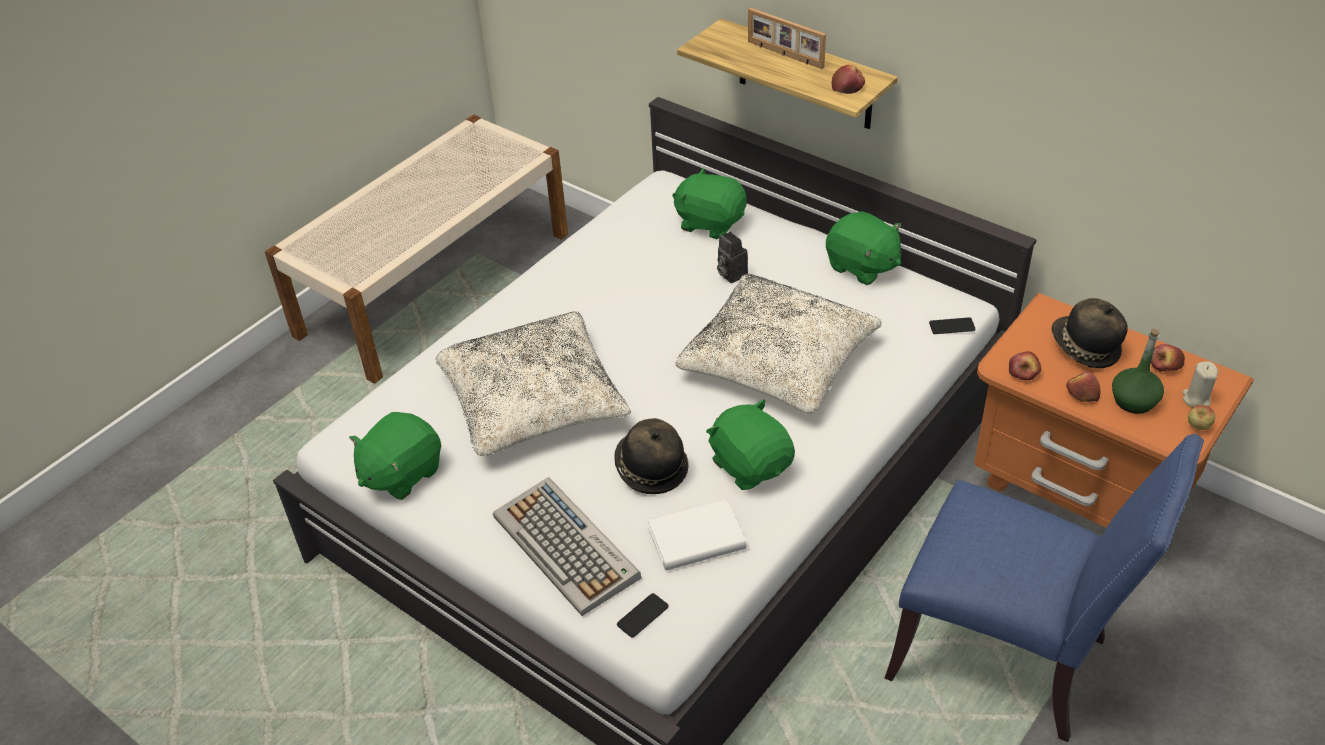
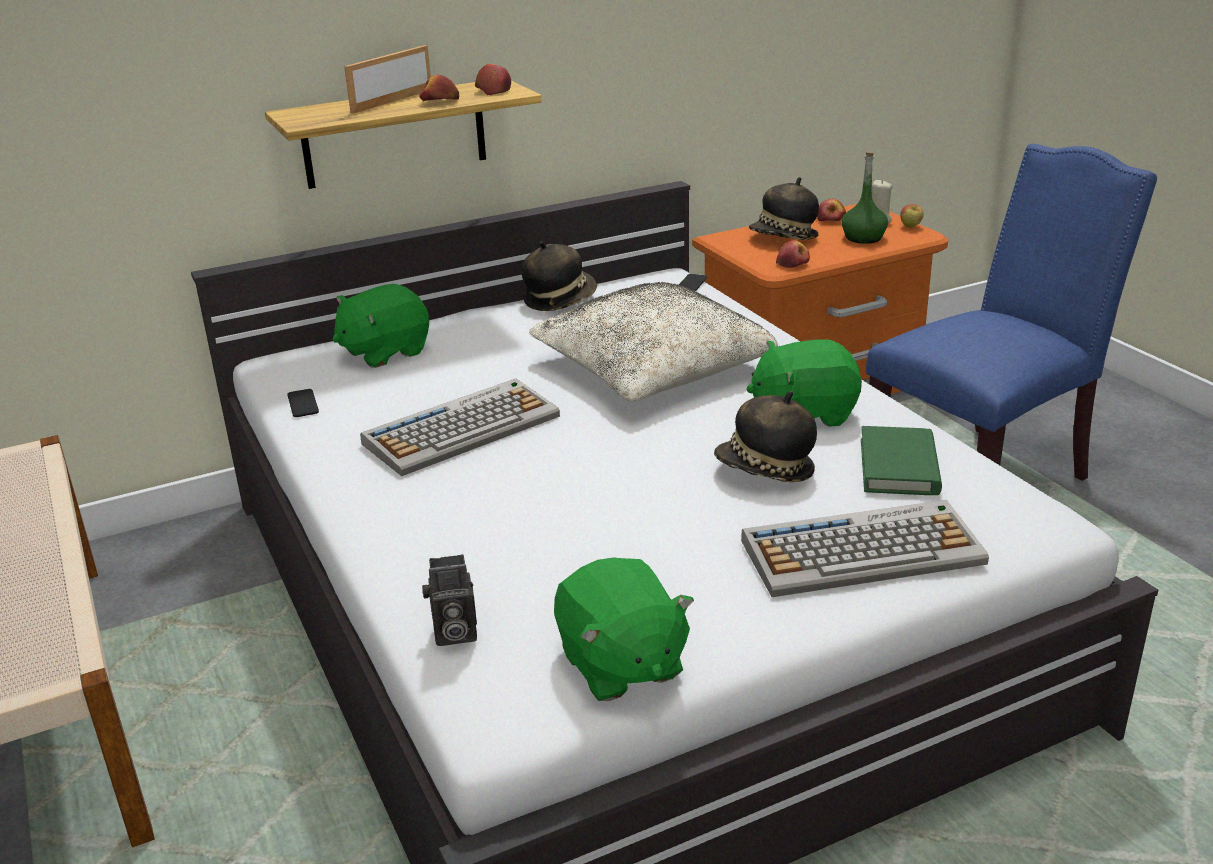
camera: 65 degrees left, 15 degrees down
beige pillow [436,311,631,456] -> none
phone [617,593,668,638] -> phone moved to [287,389,319,417]
white book [648,499,747,571] -> green book [861,426,942,495]
camera [717,232,748,283] -> camera moved to [422,554,477,646]
picture frame [748,8,826,69] -> picture frame turned 150 degrees clockwise [344,45,431,114]
green plush toy [826,211,902,285] -> hat [522,241,597,311]
apple [1066,372,1100,402] -> apple moved to [420,75,459,101]
none -> keyboard [360,379,560,476]

